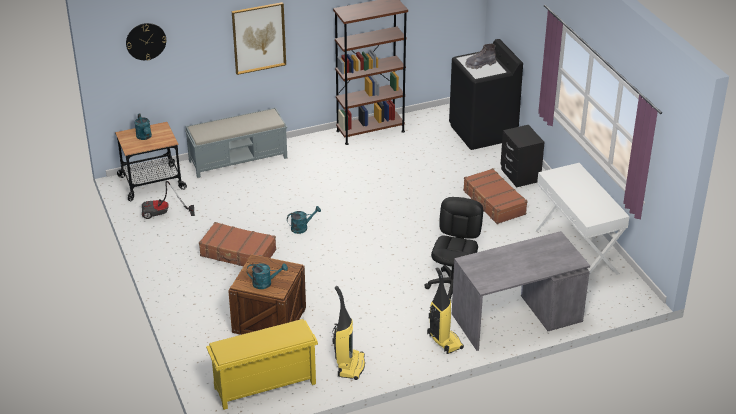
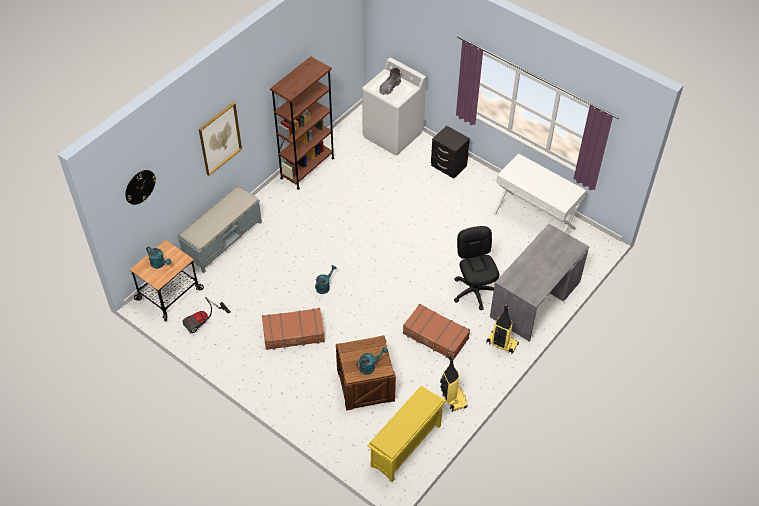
camera: 30 degrees left, 15 degrees up
black washing machine [449,39,523,150] -> white washing machine [362,58,426,156]
brown suitcase [463,168,528,224] -> brown suitcase moved to [403,304,470,360]

